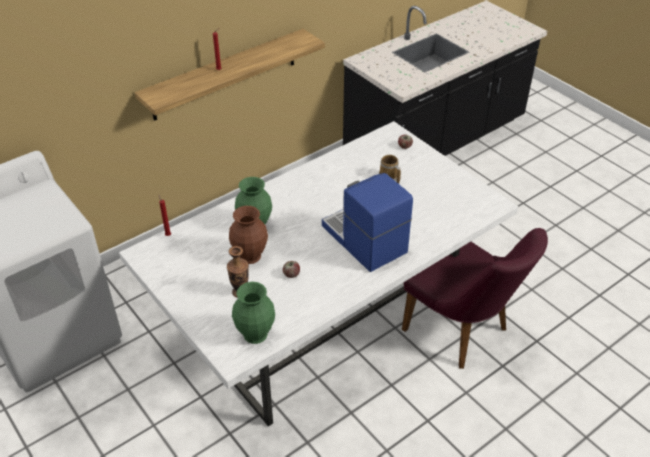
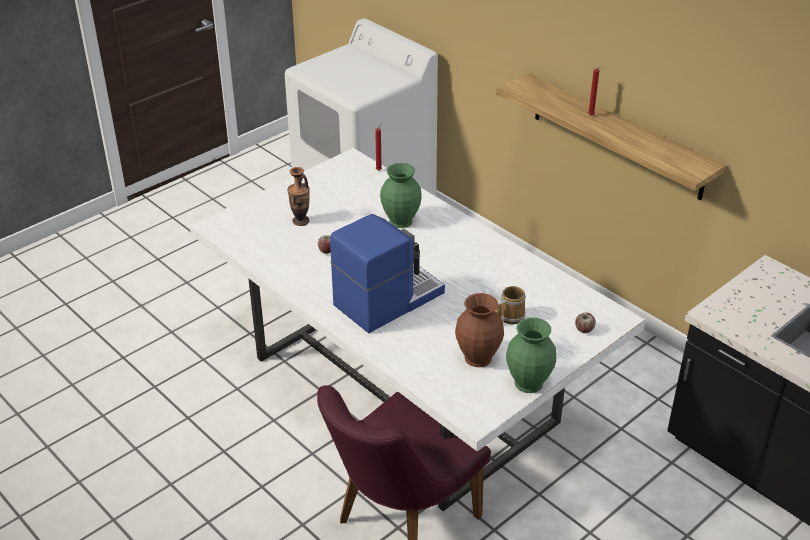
camera: 85 degrees right, 5 degrees down
brown vase [229,206,268,264] -> brown vase moved to [455,293,504,367]
green vase [232,282,275,344] -> green vase moved to [506,317,556,393]

